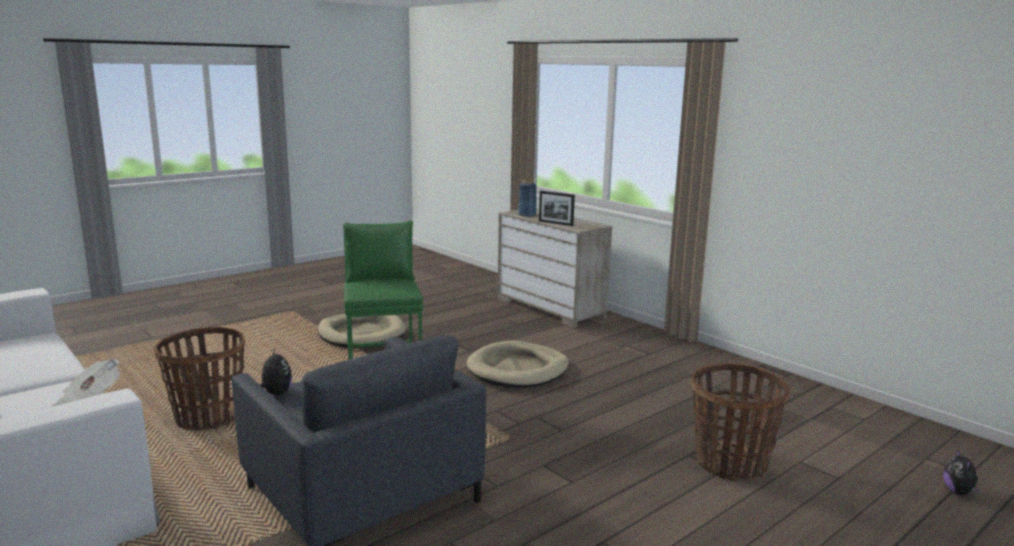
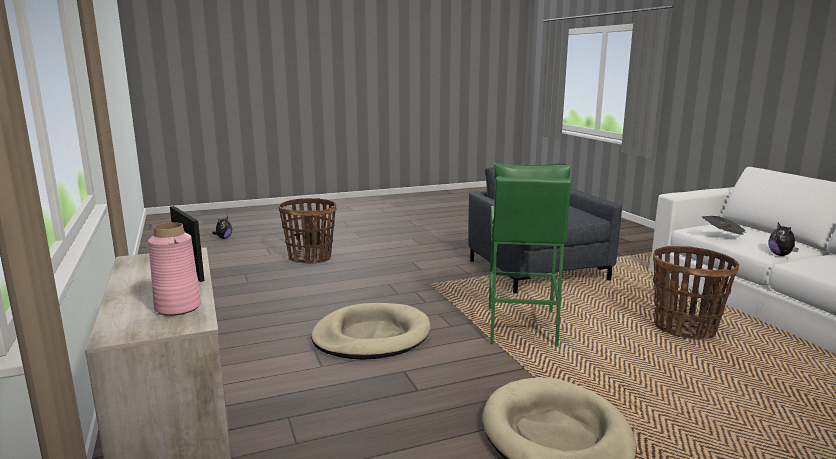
camera: 160 degrees left, 0 degrees up
plush toy [260,348,292,396] -> plush toy moved to [768,223,799,256]
blue vase [518,179,537,217] -> pink vase [148,222,201,316]

